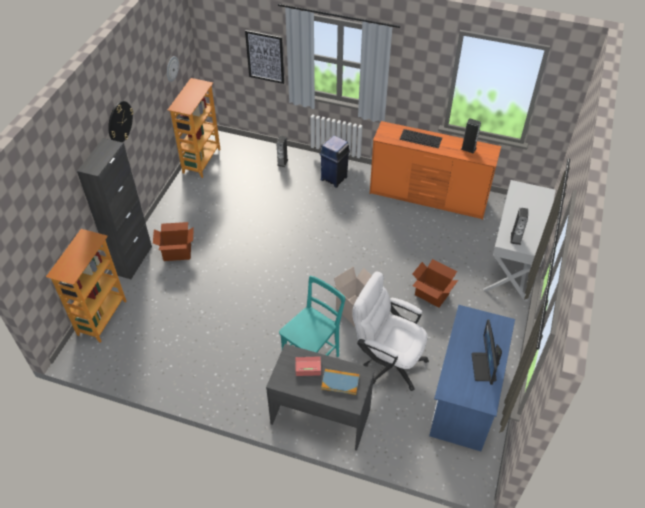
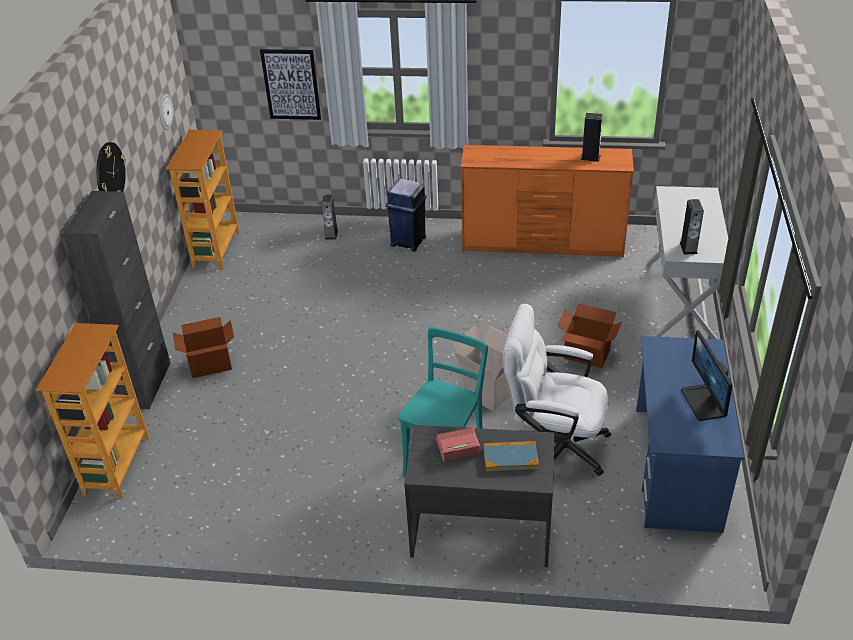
camera: 10 degrees left, 10 degrees down
keyboard [399,129,442,148] -> none

